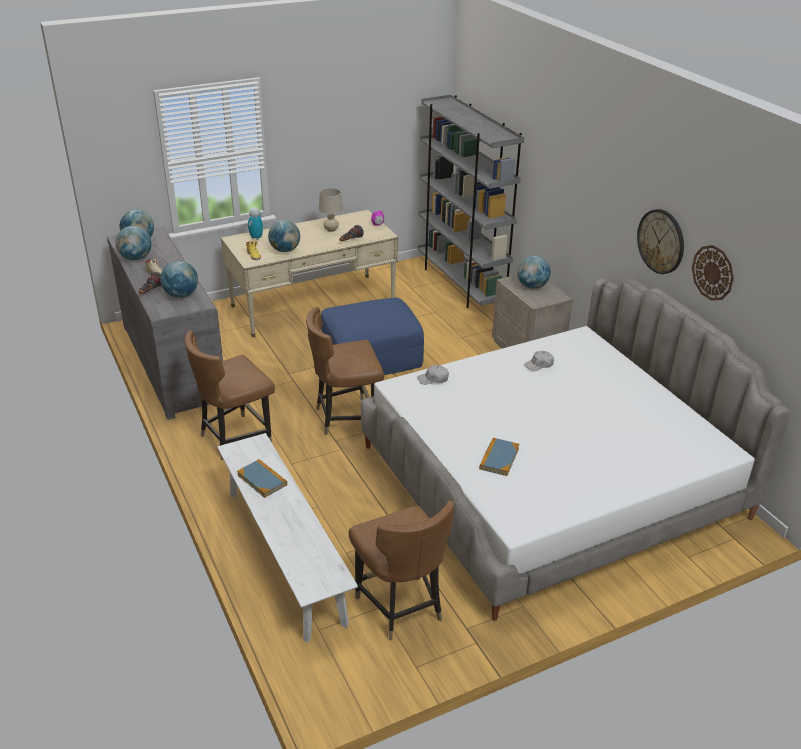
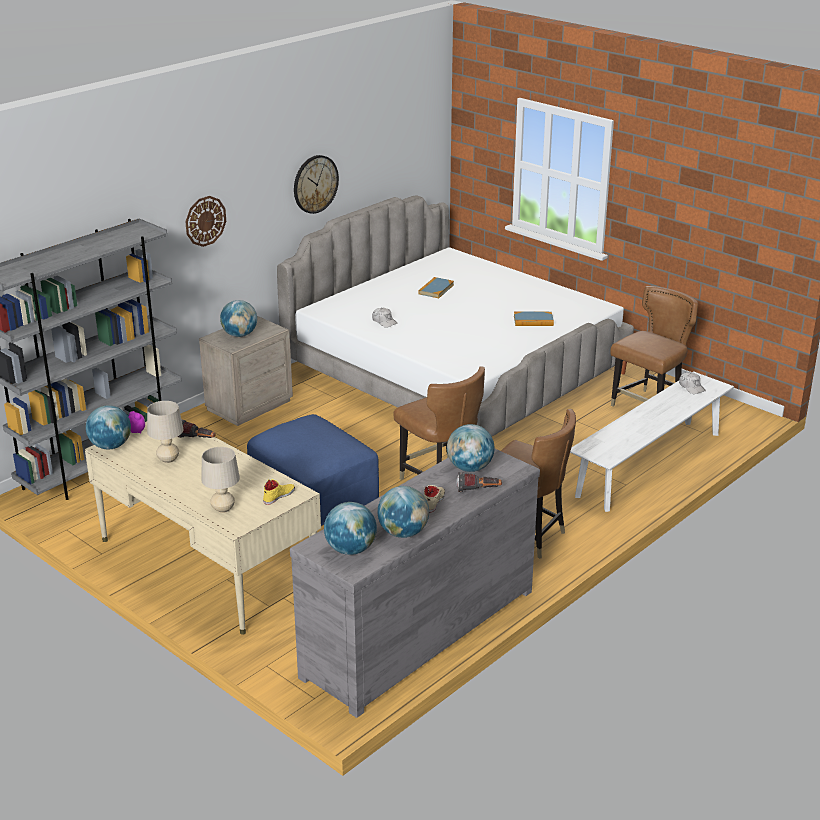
camera: 110 degrees left, 5 degrees down
book [237,459,287,498] -> book moved to [418,277,454,298]
toy robot [248,207,263,240] -> beige table lamp [201,447,240,513]
globe [268,220,300,252] -> globe moved to [86,405,131,449]
white cap [418,365,449,385] -> white cap moved to [679,372,706,394]
wall clock [692,245,734,301] -> wall clock moved to [185,196,226,247]

